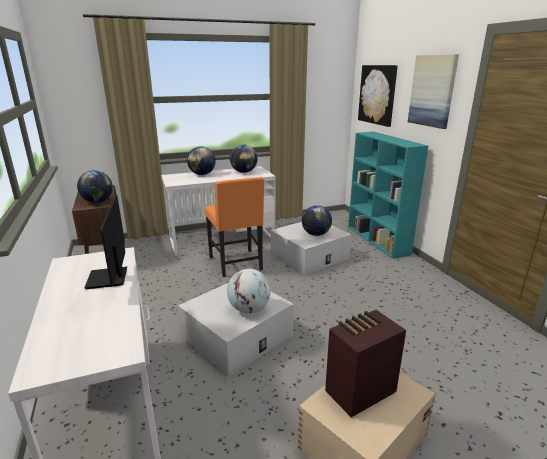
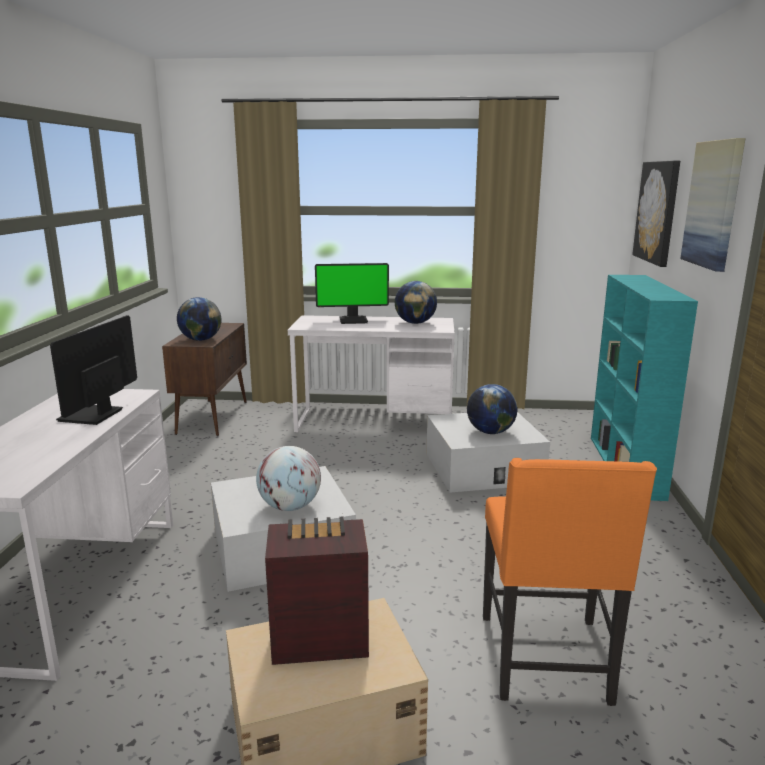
camera: 25 degrees right, 5 degrees down
globe [187,146,216,175] -> monitor [315,263,389,324]
orange chair [205,177,265,277] -> orange chair moved to [483,458,657,706]

